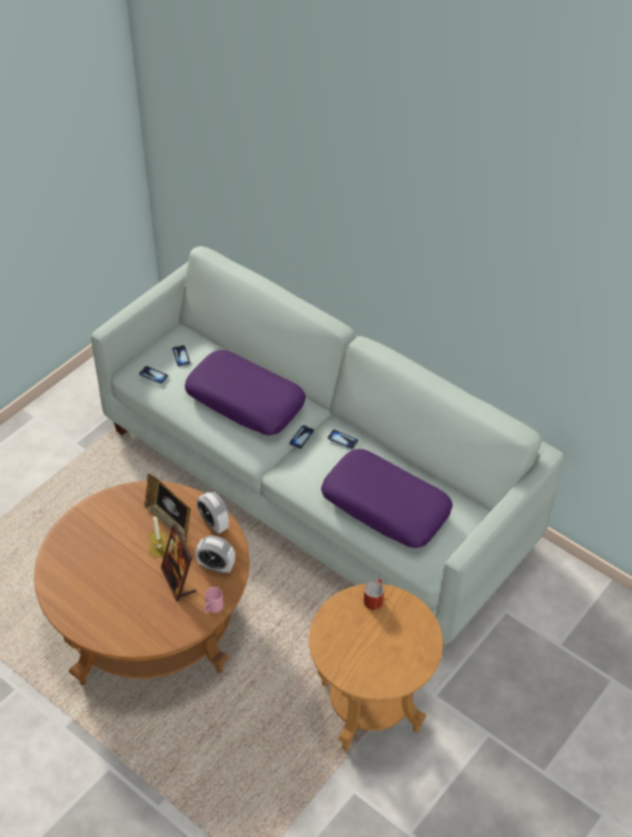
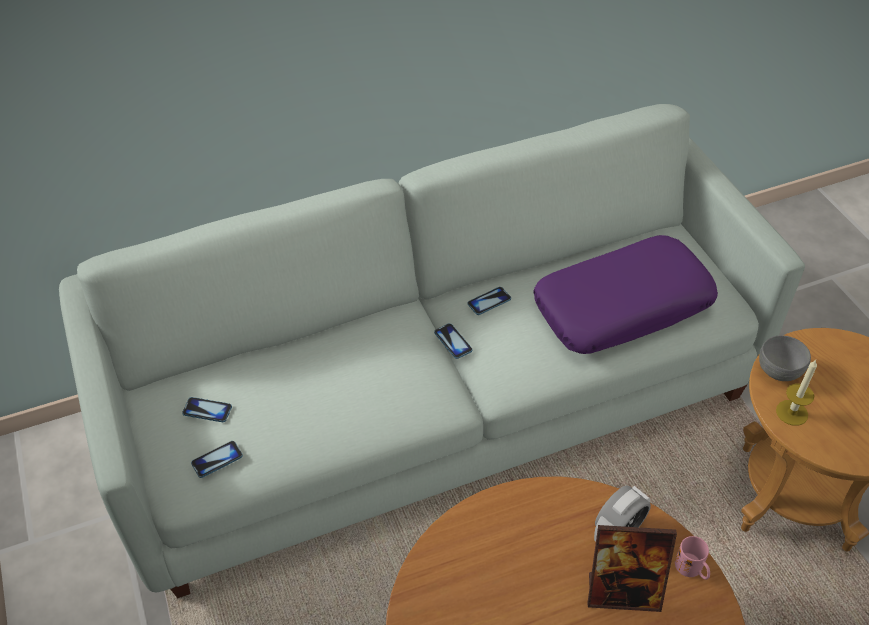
camera: 60 degrees left, 0 degrees up
picture frame [144,474,191,544] -> none
candle [149,516,168,558] -> candle moved to [776,360,817,426]
purple pillow [185,350,306,435] -> none
alarm clock [197,492,229,534] -> none
red mug [364,579,384,610] -> grey bowl [759,335,811,381]

